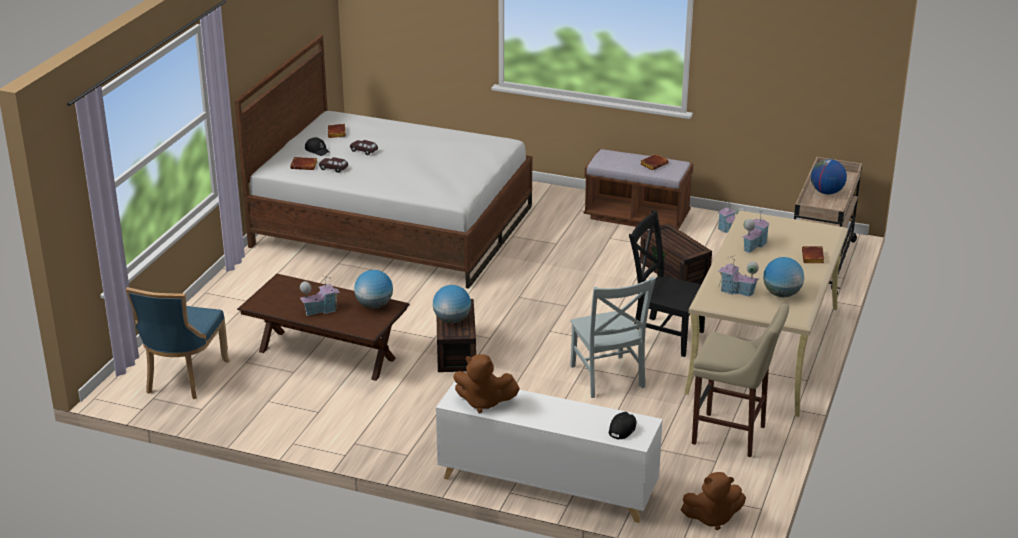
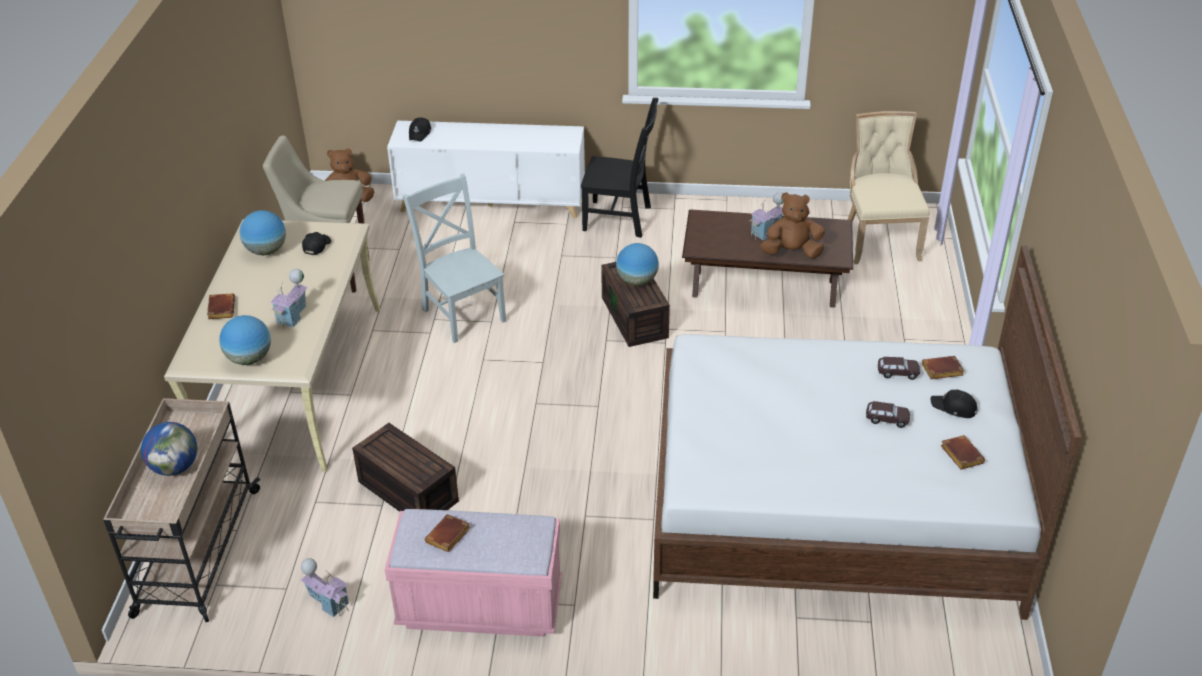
camera: 165 degrees right, 10 degrees up
blue chair [125,287,230,399] -> beige chair [848,111,929,264]
globe [354,270,393,308] -> globe moved to [219,315,271,365]
brown plush toy [453,354,520,413] -> brown plush toy moved to [761,192,825,259]
brown bench [584,149,694,229] -> pink bench [385,509,562,637]
black chair [629,210,705,357] -> black chair moved to [581,98,659,238]
toy house [718,255,759,297] -> black cap [302,232,331,255]

